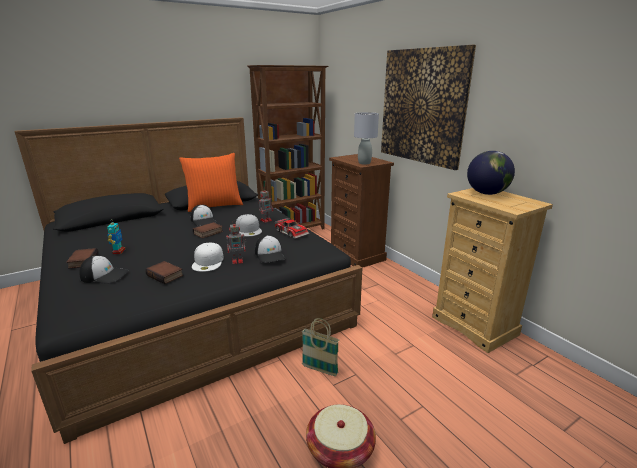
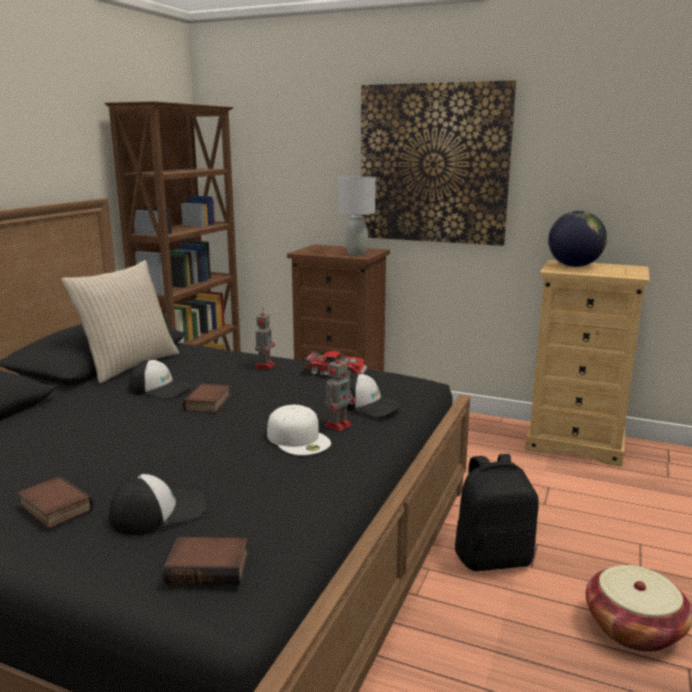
camera: 35 degrees left, 5 degrees down
toy robot [107,220,125,254] -> none
book [145,261,183,284] -> book moved to [163,537,248,585]
orange pillow [179,153,243,212] -> beige pillow [61,260,179,384]
white cap [236,214,262,237] -> none
basket [302,318,339,376] -> black backpack [455,454,539,571]

